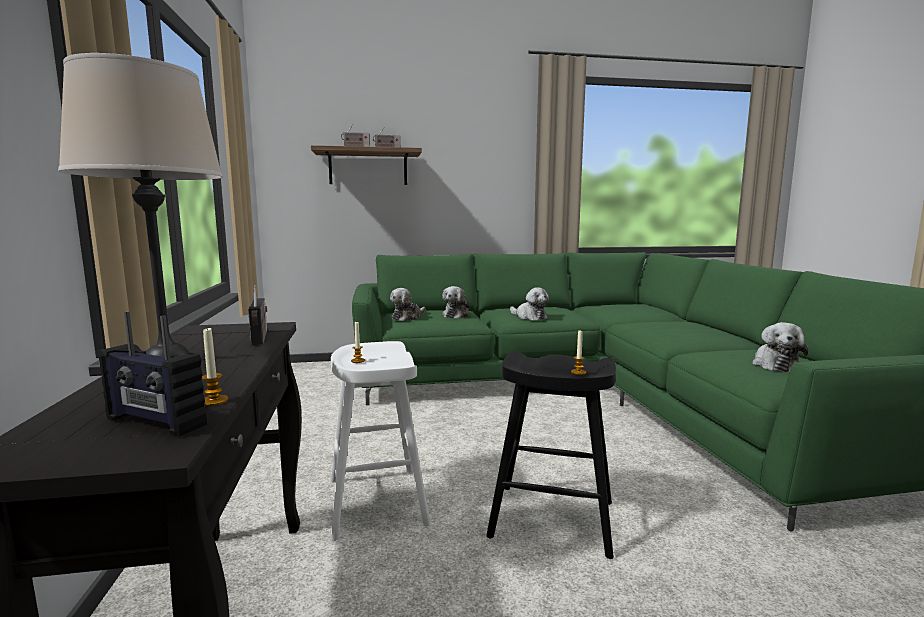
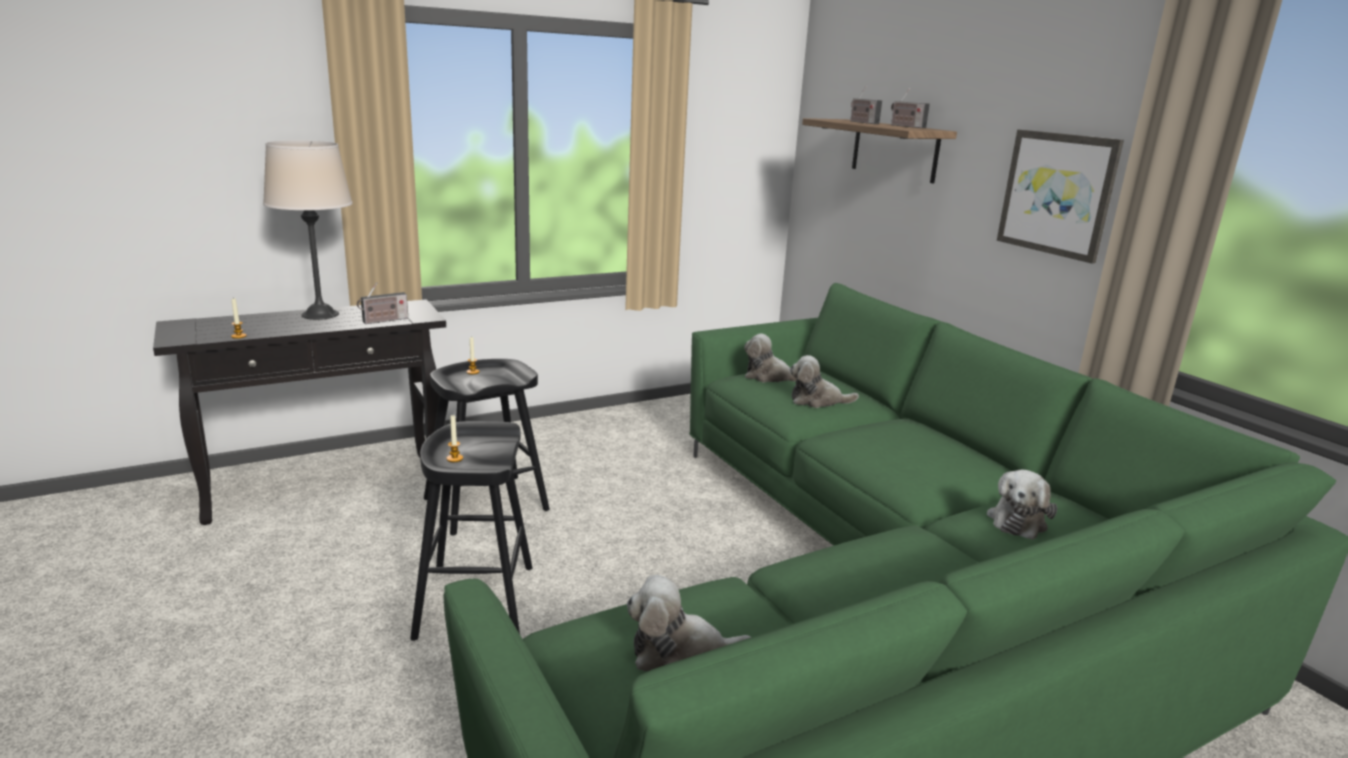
camera: 70 degrees right, 10 degrees up
radio [98,311,207,437] -> none
white stool [330,341,430,541] -> black stool [424,359,550,536]
plush toy [510,288,549,320] -> plush toy moved to [987,469,1057,540]
none -> picture [997,129,1124,264]

